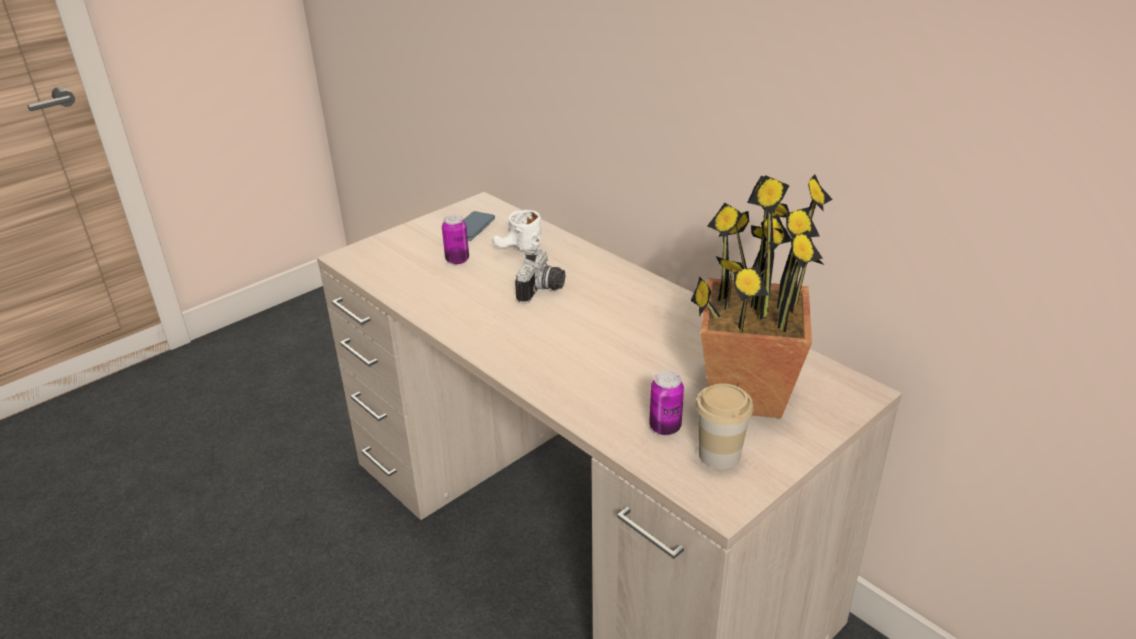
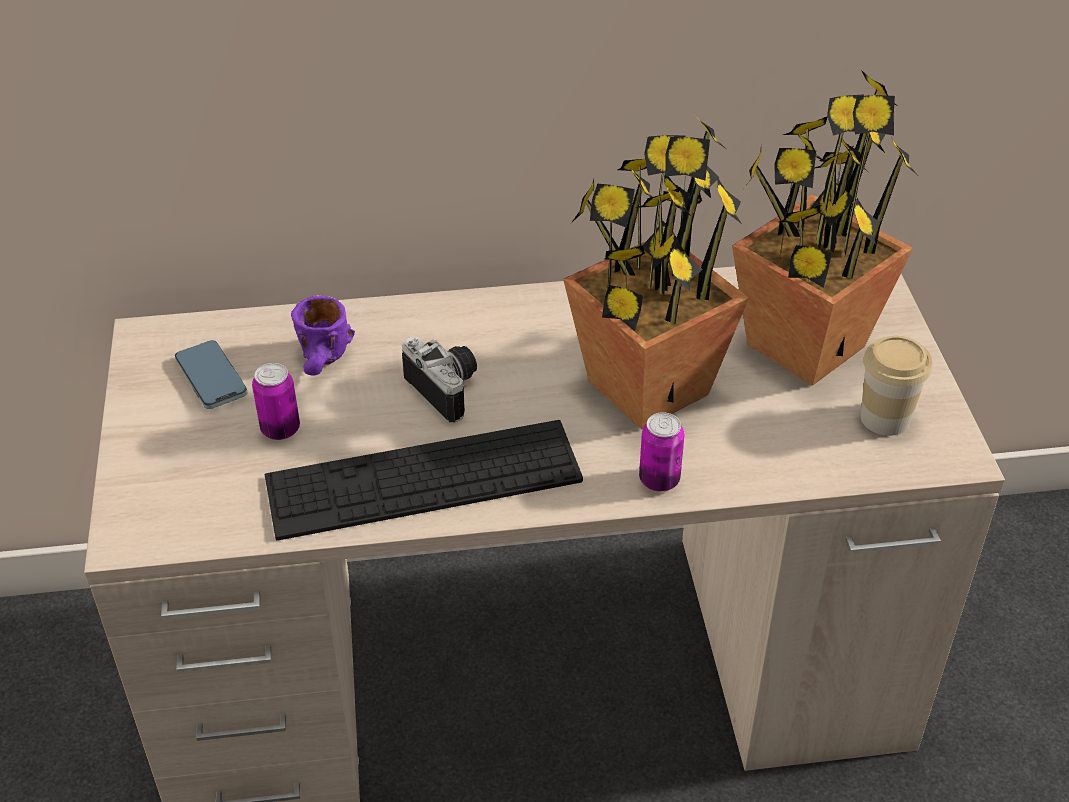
camera: 55 degrees left, 10 degrees up
white mug [492,210,542,252] -> purple mug [291,295,355,376]
can [649,371,684,435] -> can moved to [639,412,685,491]
none -> keyboard [265,420,583,541]
none -> potted plant [563,111,749,430]

